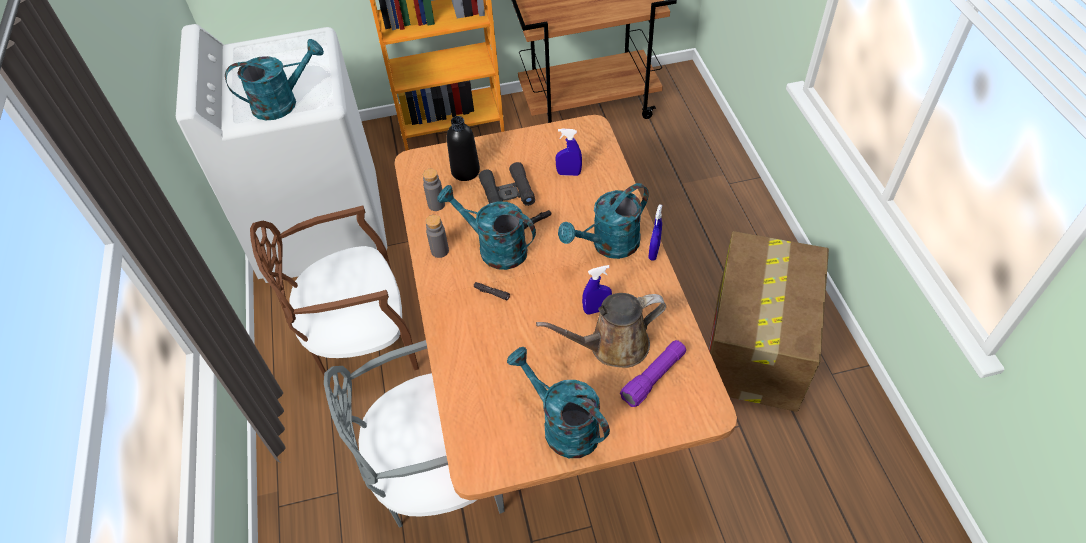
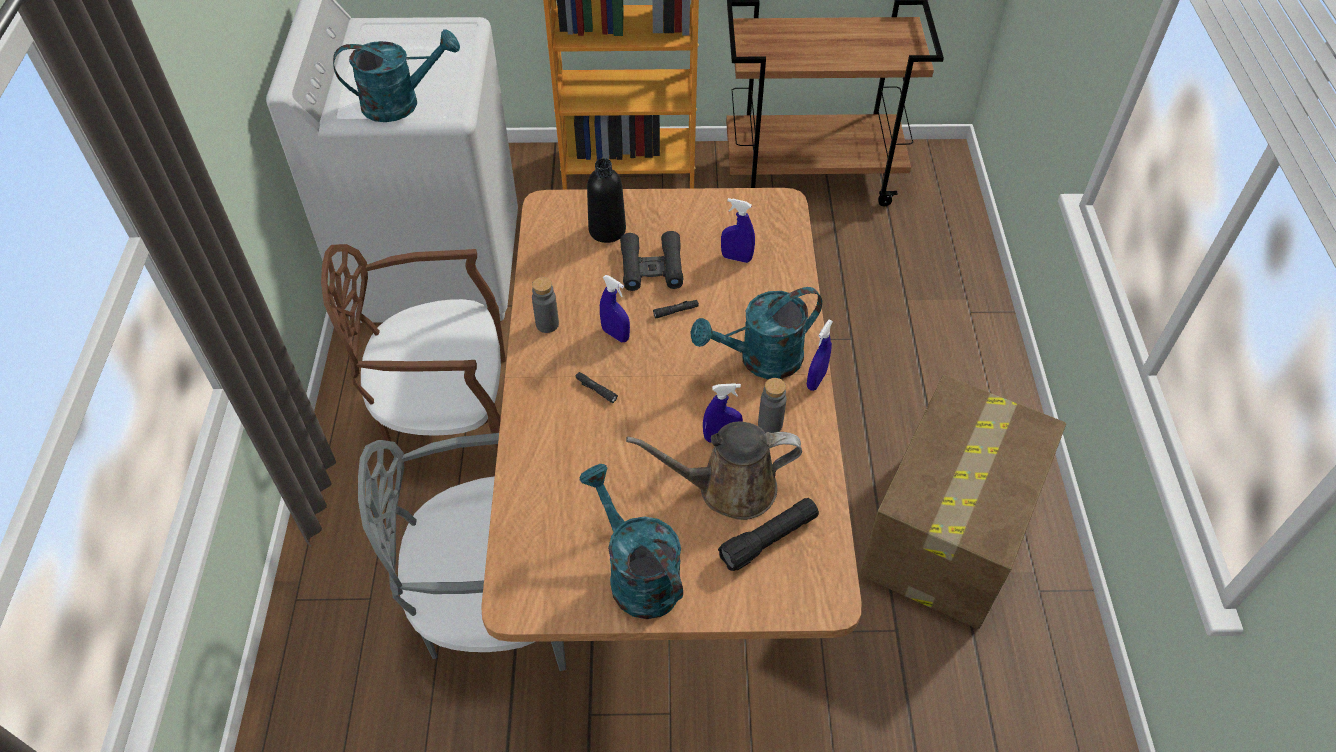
camera: 10 degrees right, 0 degrees up
grey bottle [423,169,445,211] -> grey bottle moved to [758,378,786,433]
turquoise watering can [437,185,536,270] -> blue spray bottle [600,275,630,342]
purple flashlight [620,340,686,407] -> black flashlight [718,498,819,571]

